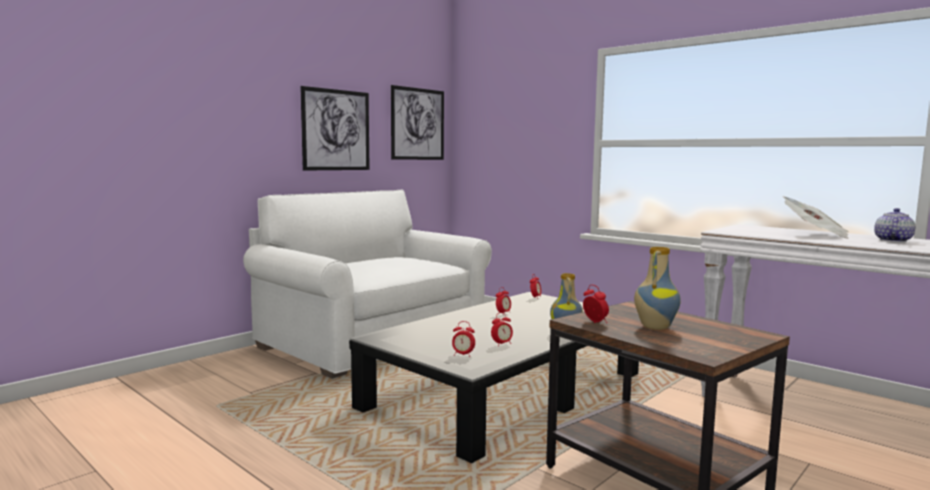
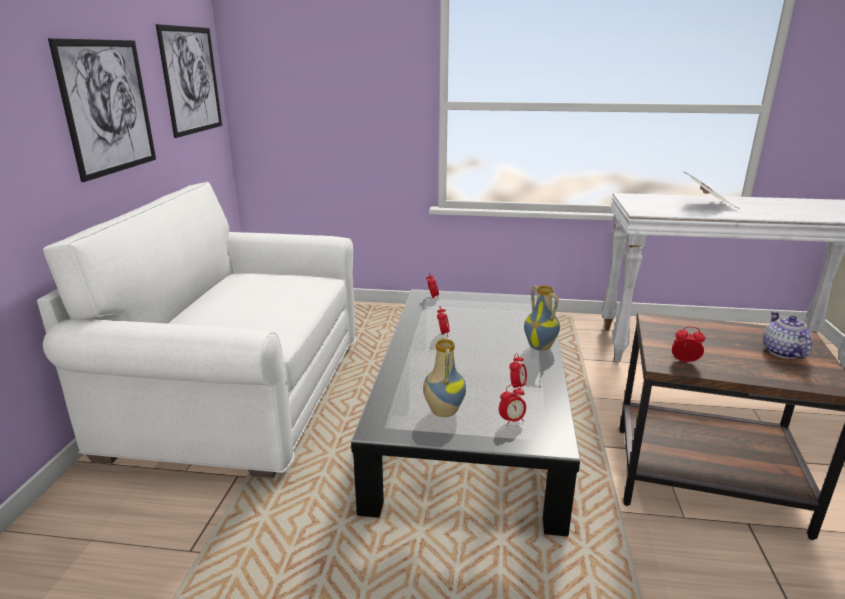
camera: 35 degrees left, 15 degrees up
vase [634,247,681,330] -> vase moved to [423,337,466,417]
teapot [874,208,915,242] -> teapot moved to [763,311,812,359]

